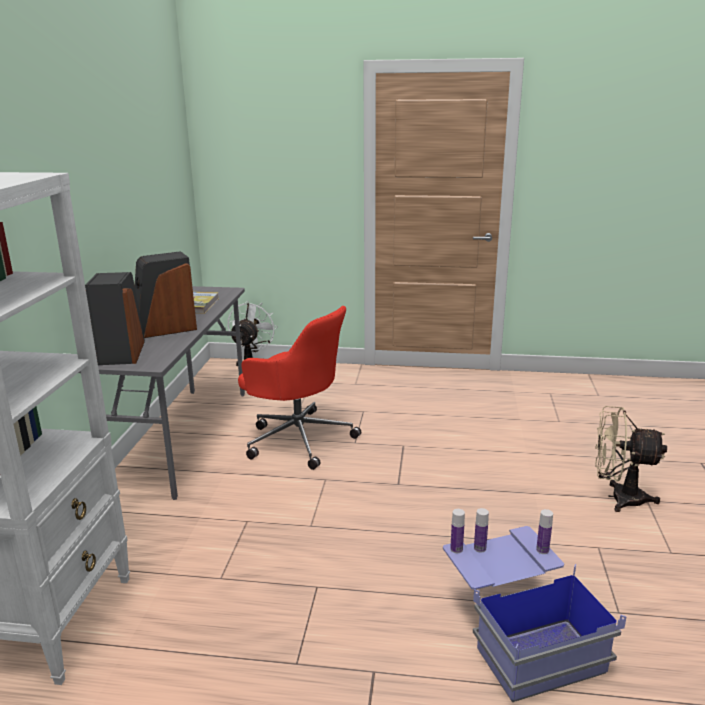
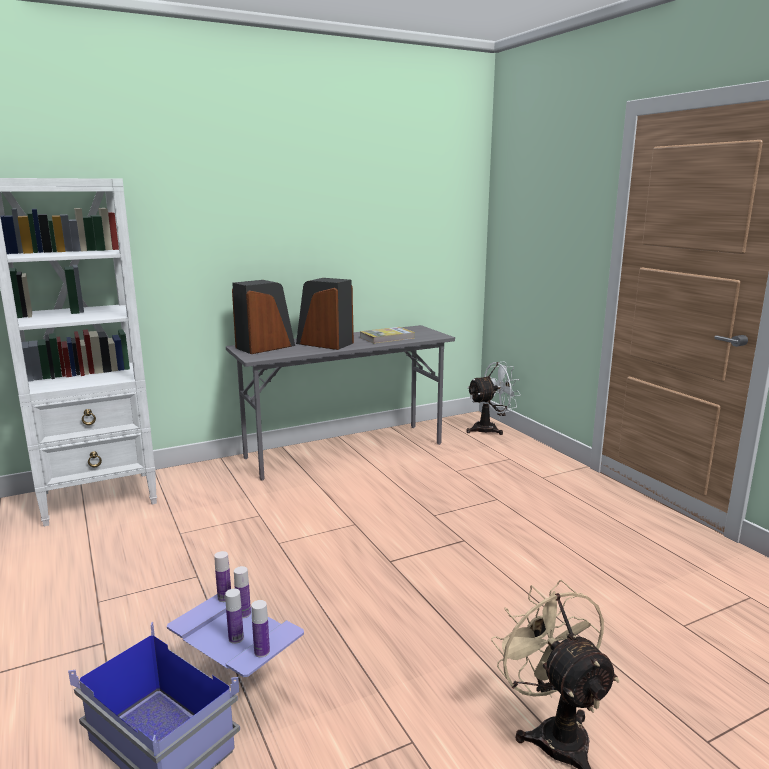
camera: 55 degrees right, 5 degrees down
red office chair [238,306,361,470] -> none
none -> bottle [225,589,244,644]

